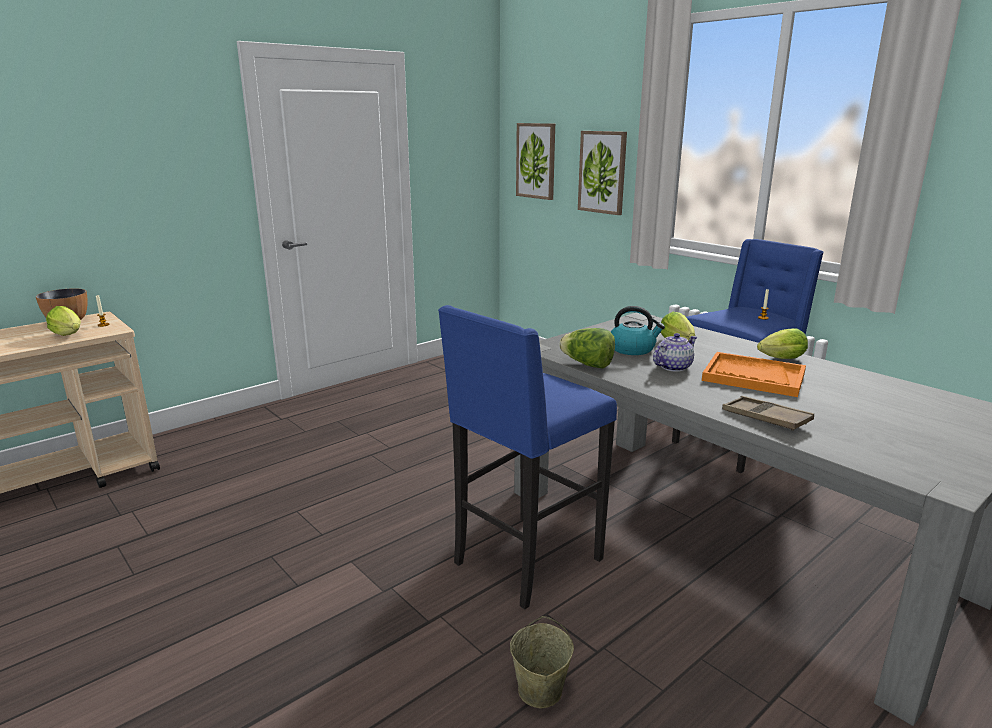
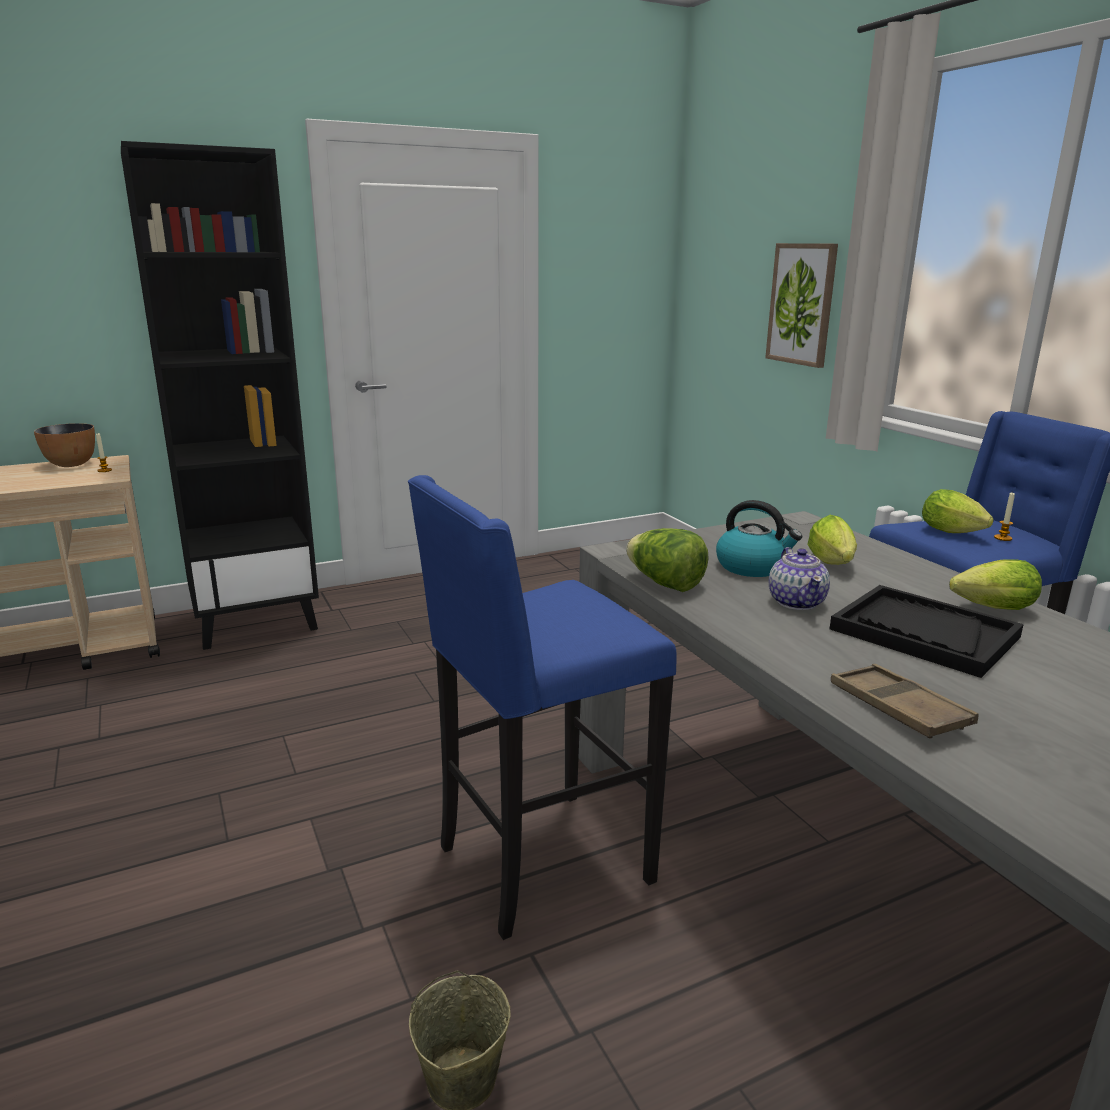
camera: 15 degrees right, 0 degrees up
lettuce [46,306,81,336] -> lettuce moved to [922,489,994,533]
picture [516,123,555,200] -> none
teapot [653,333,697,372] -> teapot turned 105 degrees clockwise [769,547,830,610]
orange tray [702,352,806,397] -> black tray [830,585,1024,678]
none -> black bookcase [121,141,319,650]

